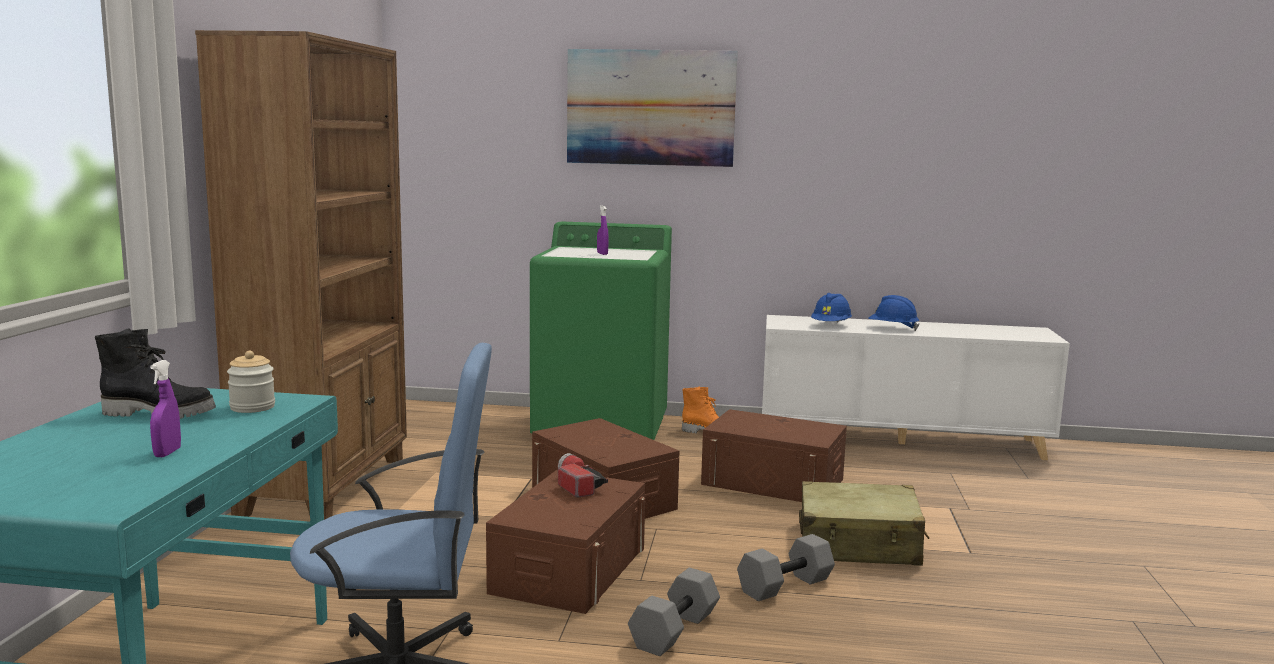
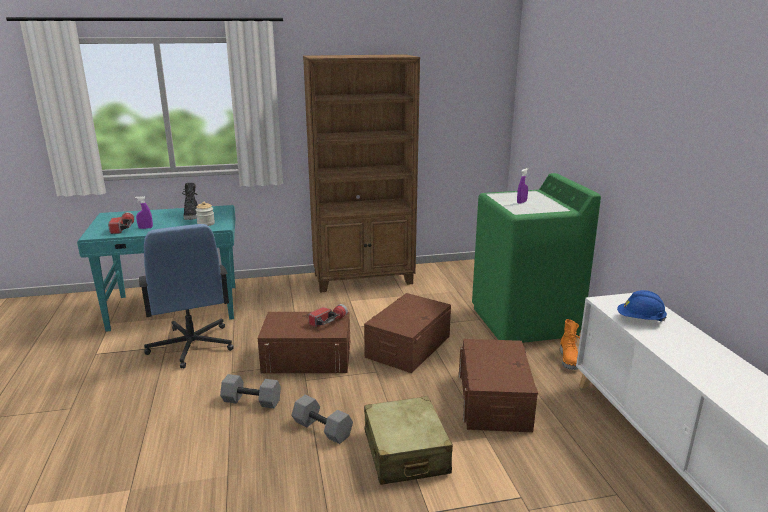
camera: 70 degrees right, 10 degrees up
picture [567,49,738,167] -> none
blue hard hat [868,295,920,331] -> none
none -> flashlight [108,212,134,234]

